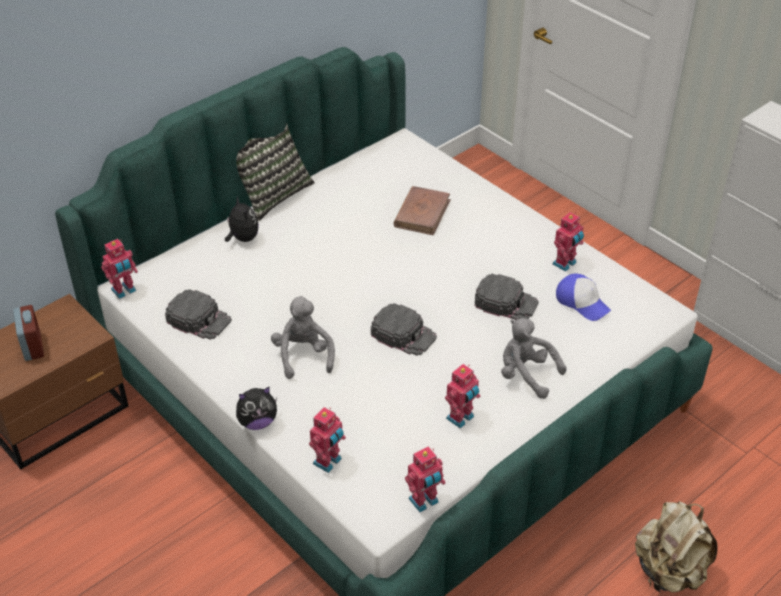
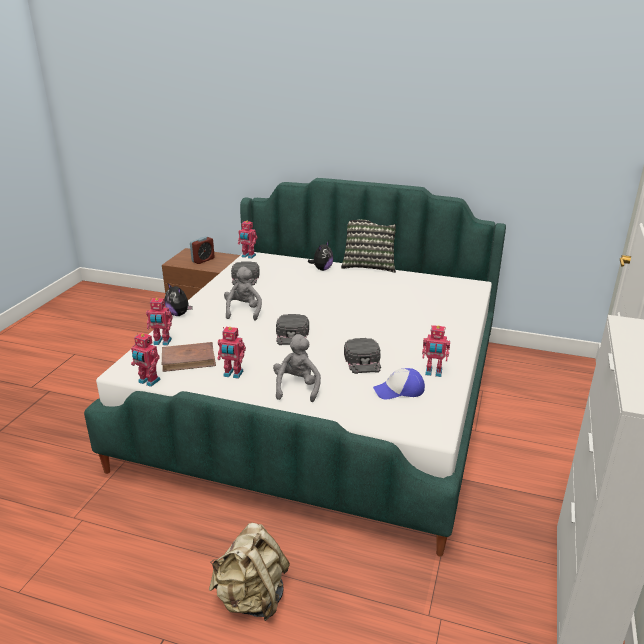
camera: 60 degrees right, 15 degrees down
grey plush toy [271,296,335,379] -> grey plush toy turned 45 degrees counterclockwise [224,267,262,321]
brown book [393,186,451,235] -> brown book moved to [162,342,216,372]
cap [556,273,611,321] -> cap turned 60 degrees clockwise [373,368,425,399]

